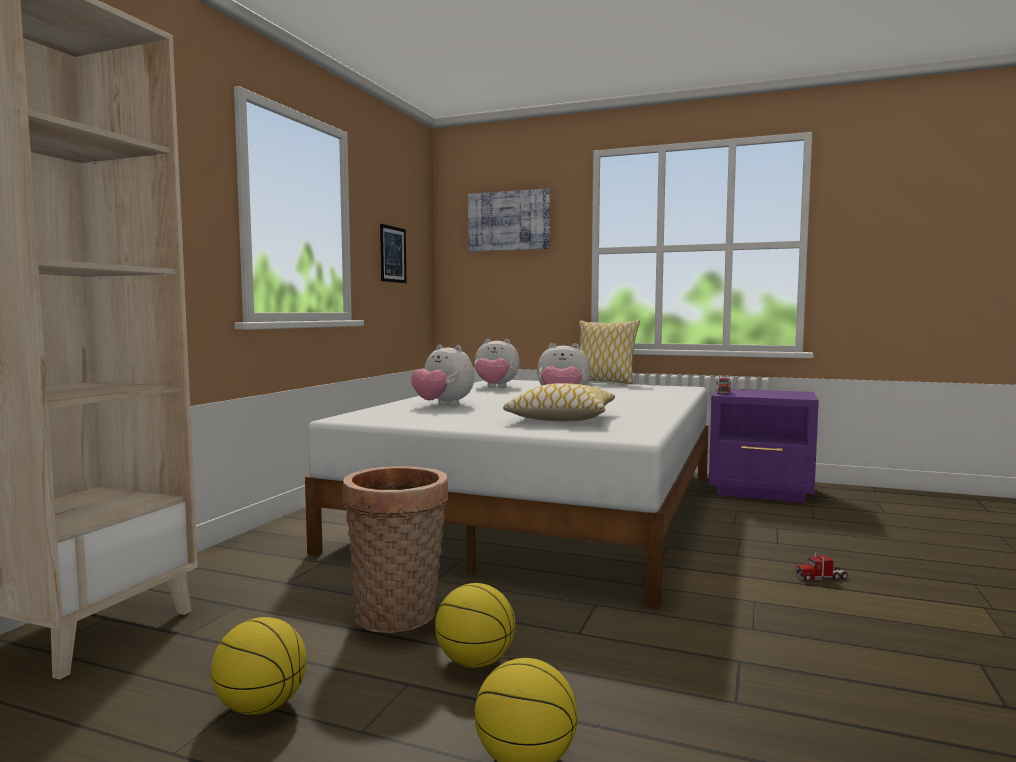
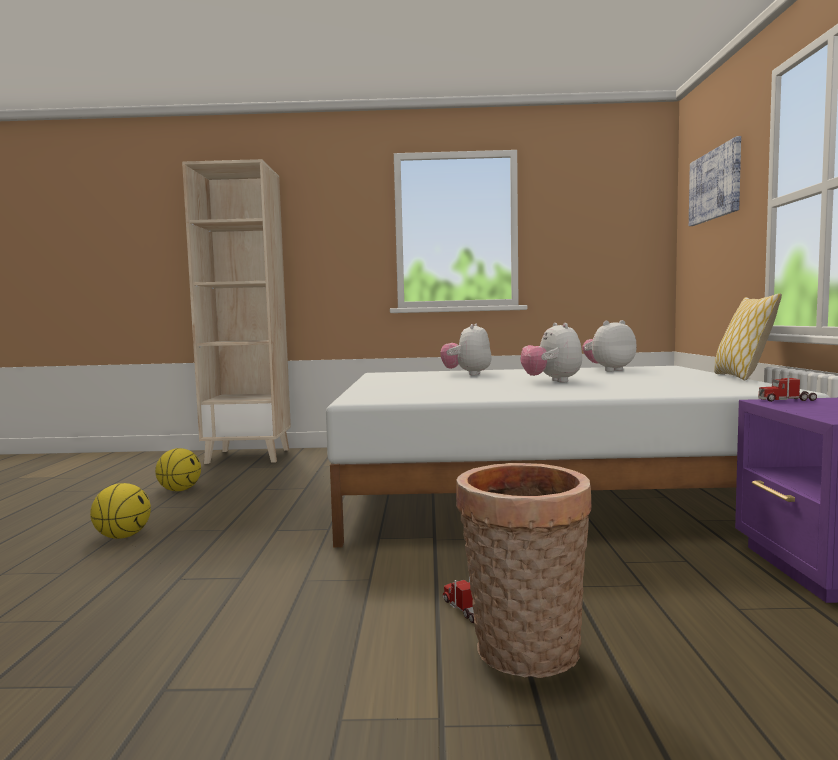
camera: 70 degrees right, 0 degrees up
basket [342,466,449,633] -> basket moved to [456,463,592,678]
picture [380,224,406,283] -> none
basketball [435,583,515,668] -> none
plush toy [475,339,519,387] -> plush toy turned 75 degrees clockwise [582,320,637,371]
pillow [503,383,615,421] -> none

